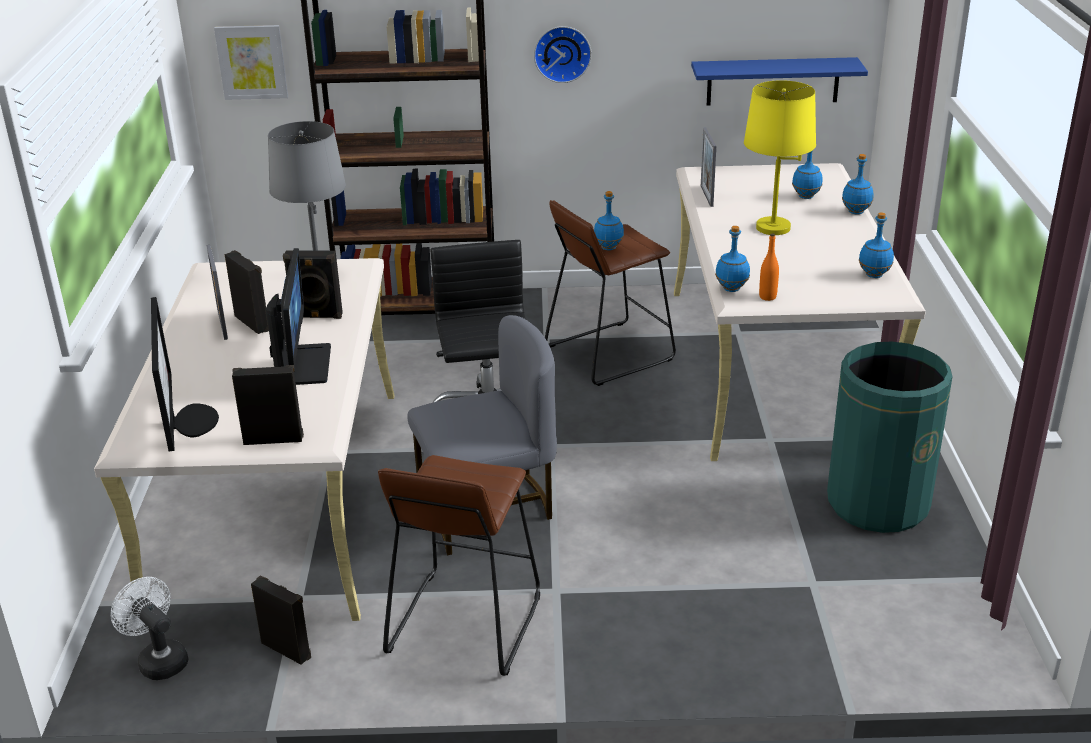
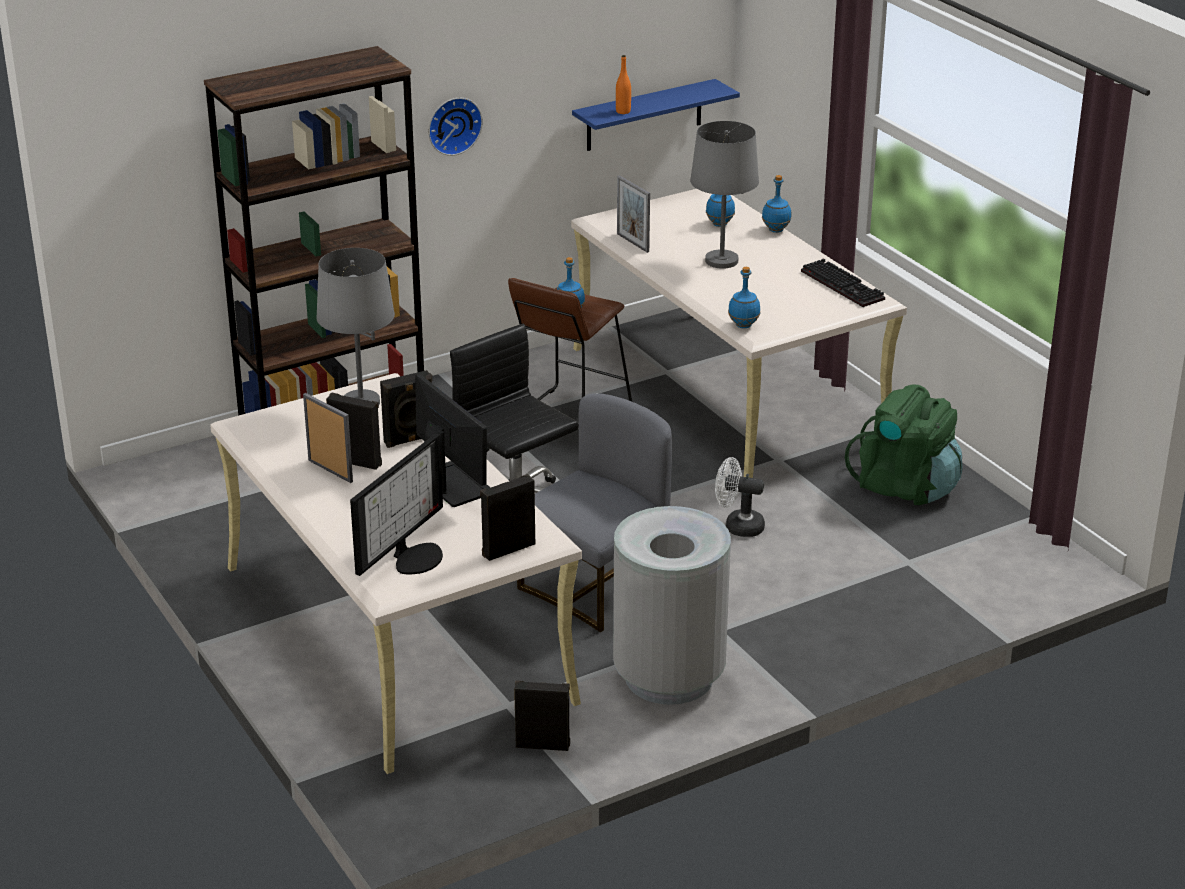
camera: 30 degrees left, 0 degrees up
white fan [110,577,188,680] -> white fan moved to [715,457,765,537]
monitor [151,297,219,452] -> monitor turned 75 degrees clockwise [350,434,443,576]
picture [214,25,288,100] -> none
brown stool [378,455,540,676] -> grey trash can [613,506,731,705]
yellow table lamp [744,80,816,235] -> grey table lamp [690,121,759,269]
orange bottle [759,233,779,301] -> orange bottle moved to [616,55,631,114]
green trash can [827,341,953,533] -> green backpack [845,384,963,505]
blue bottle [859,213,894,278] -> keyboard [801,258,885,307]

